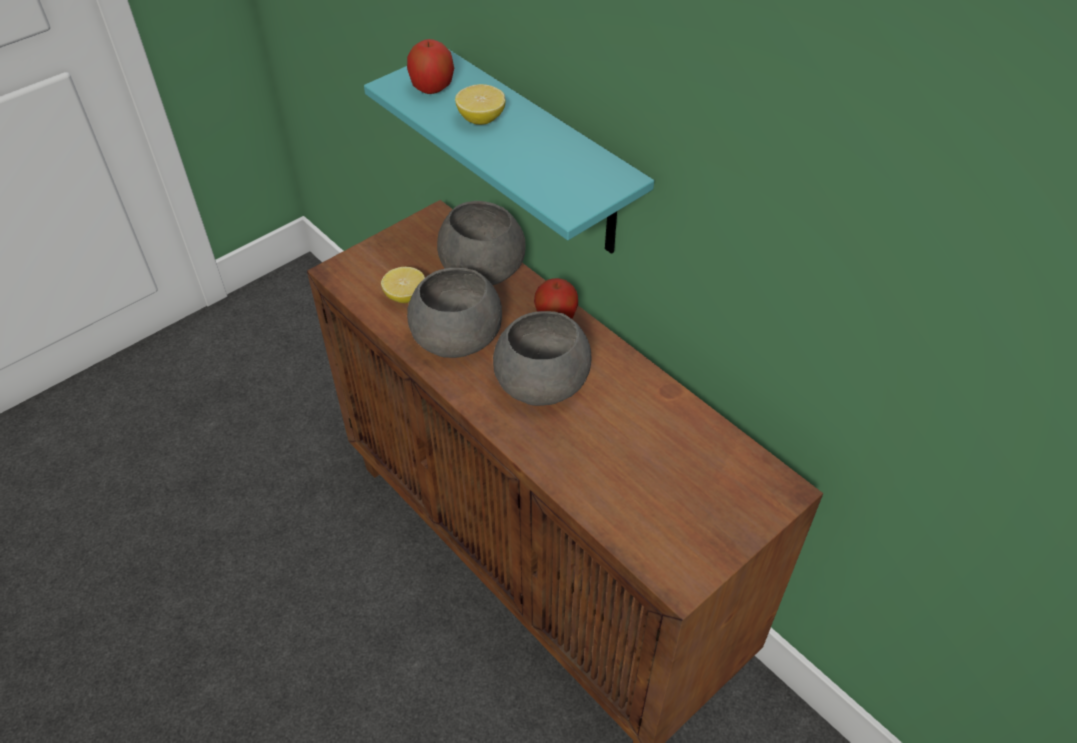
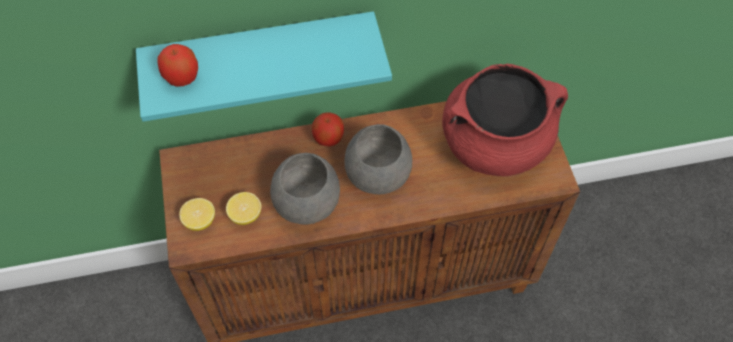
camera: 60 degrees left, 10 degrees up
grey bowl [437,201,525,285] -> none
lemon [455,84,506,125] -> lemon moved to [179,198,215,231]
none -> red cooking pot [442,64,568,176]

